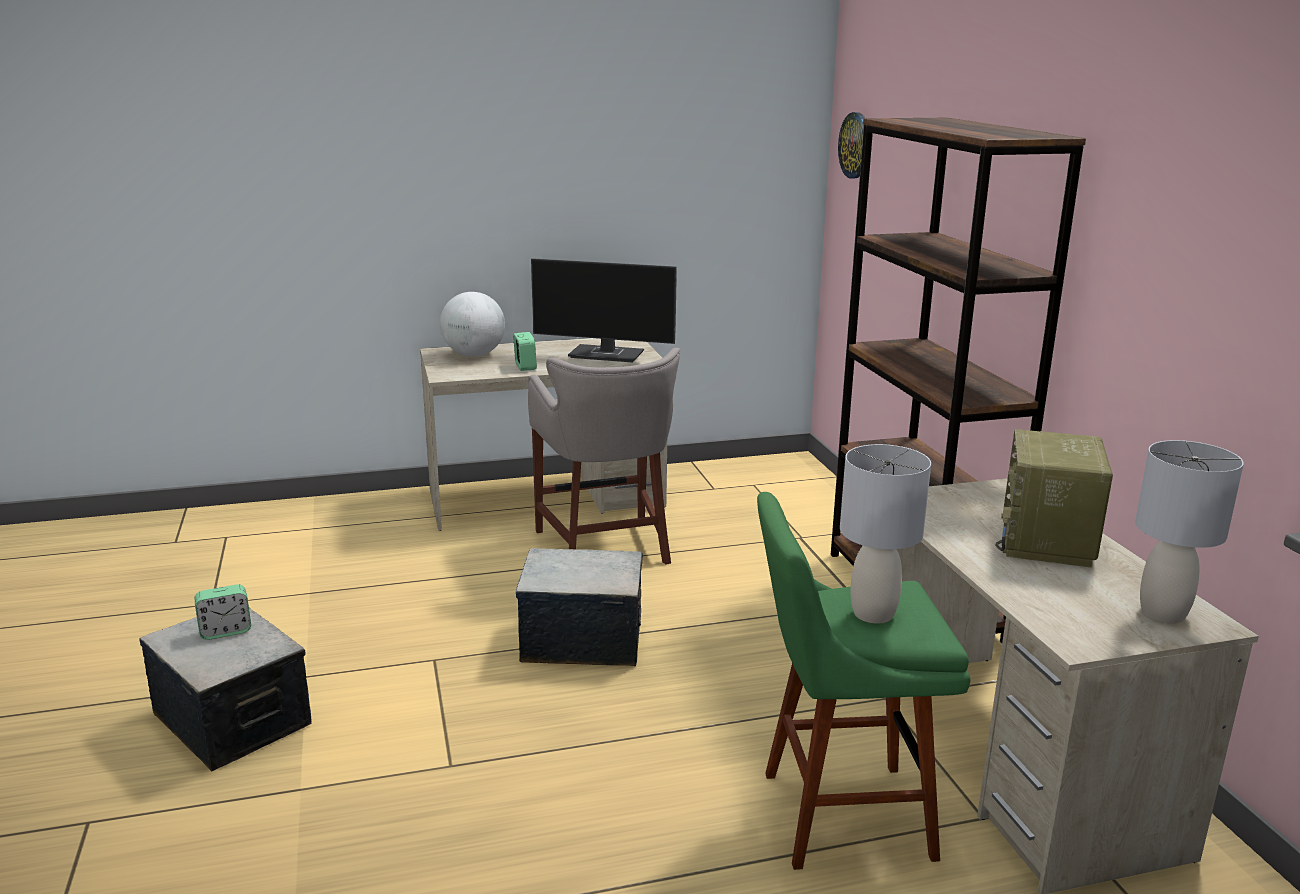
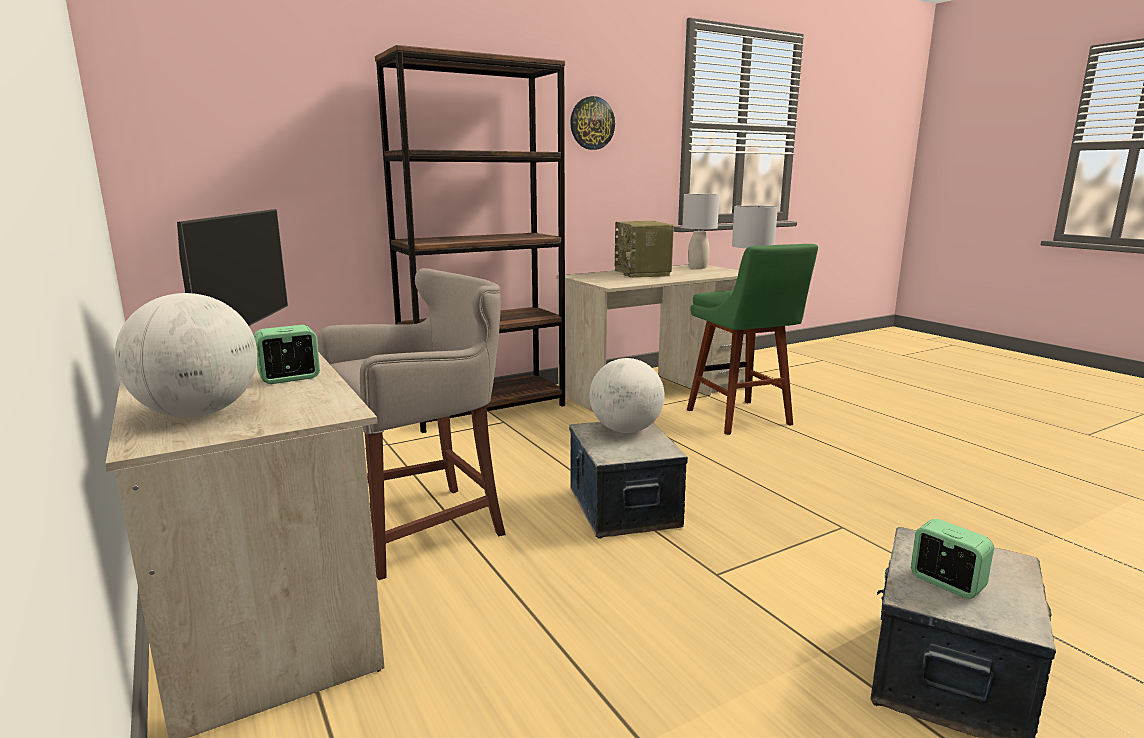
camera: 105 degrees left, 5 degrees down
wall clock [838,112,865,179] -> wall clock moved to [570,96,615,150]
radio [995,429,1113,568] -> radio turned 75 degrees clockwise [615,221,674,278]
none -> globe [589,358,665,433]

